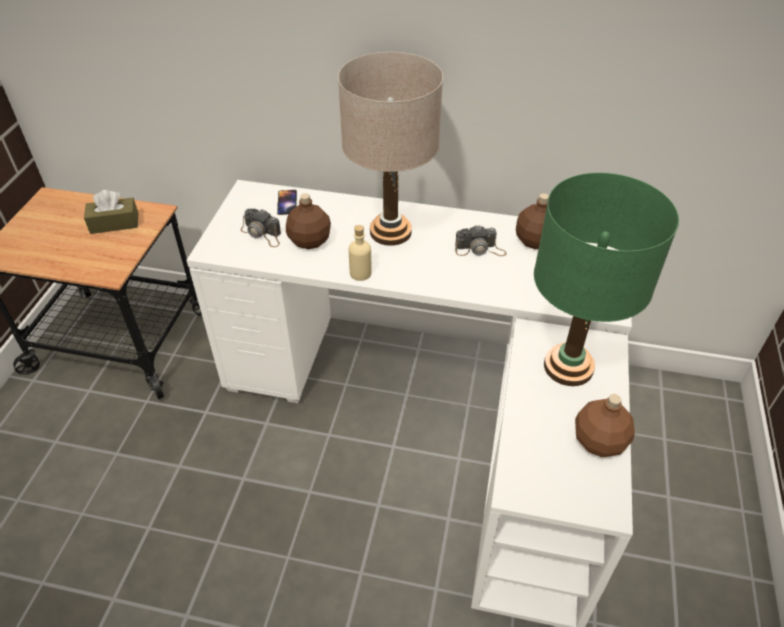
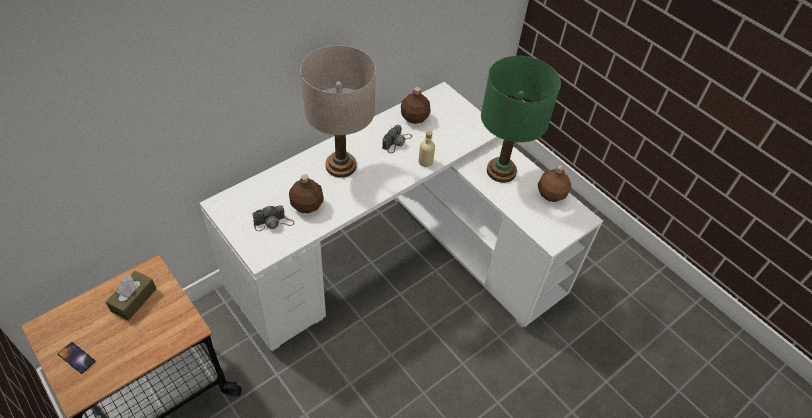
camera: 55 degrees left, 5 degrees up
phone [277,190,297,215] -> phone moved to [58,342,96,374]
beige bottle [349,225,371,281] -> beige bottle moved to [419,131,435,167]

